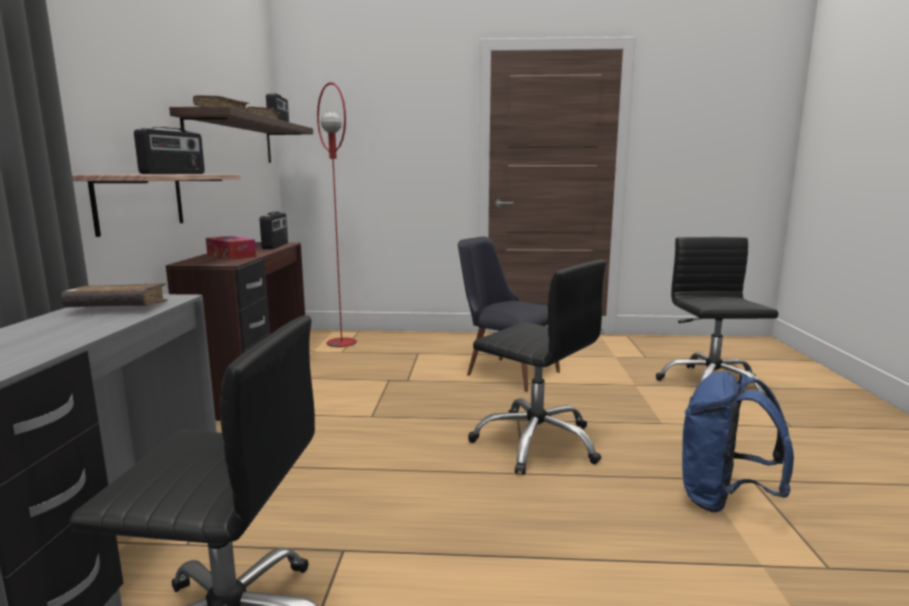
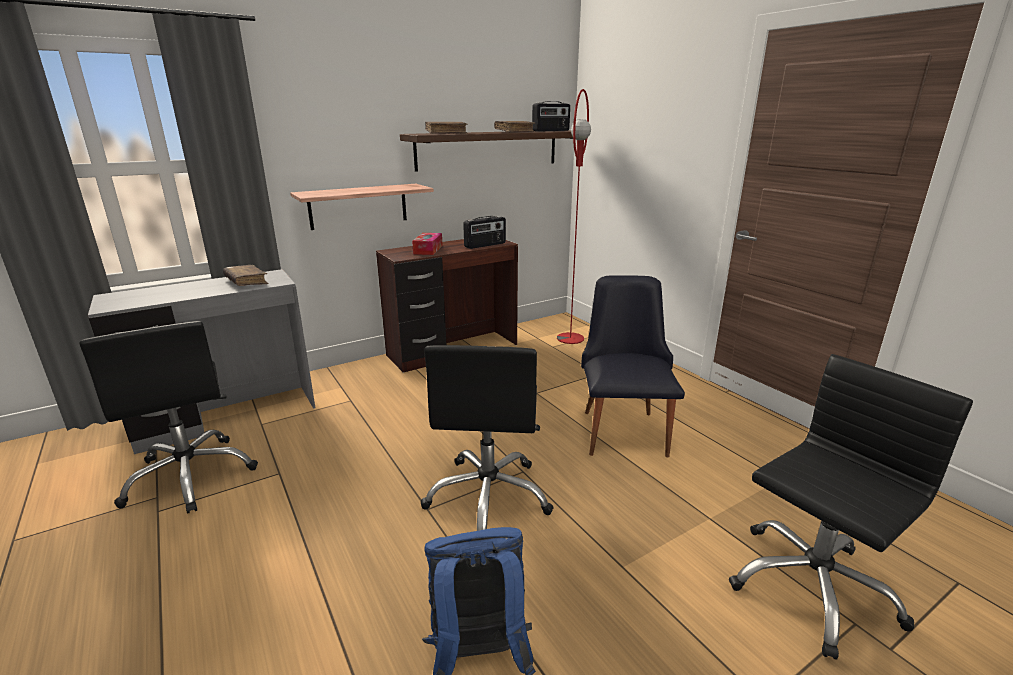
camera: 55 degrees right, 10 degrees up
radio [134,127,205,174] -> none

